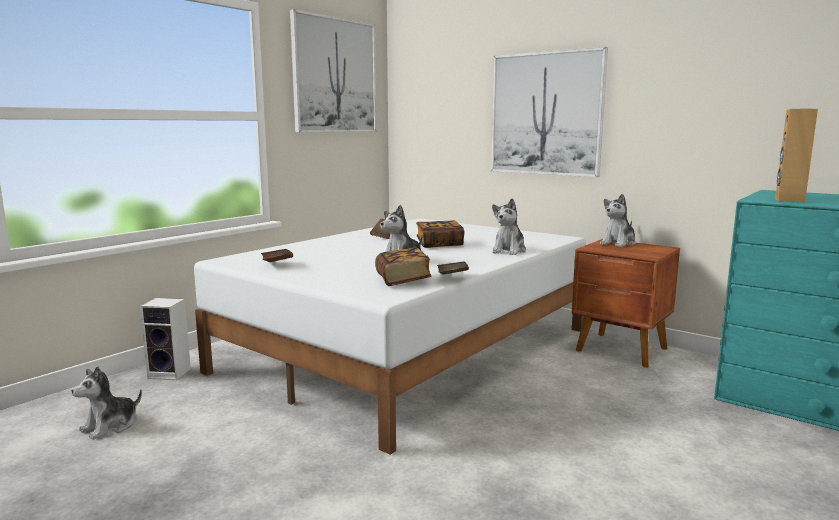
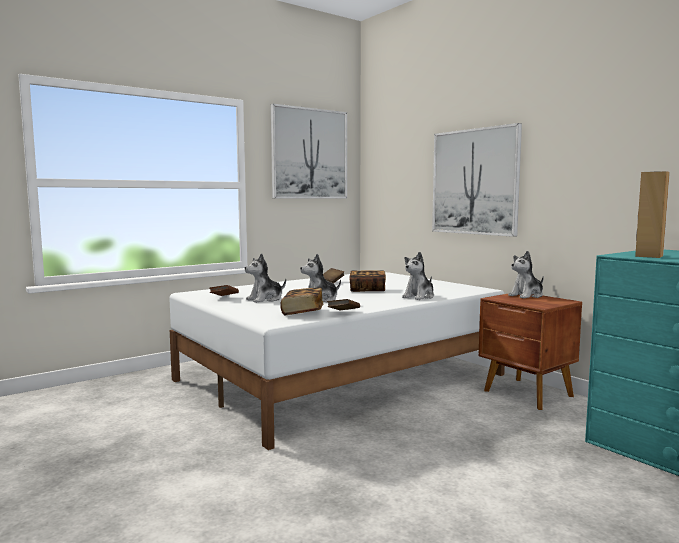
camera: 15 degrees right, 5 degrees down
plush toy [71,366,142,440] -> plush toy moved to [245,253,286,303]
speaker [140,298,191,380] -> none

